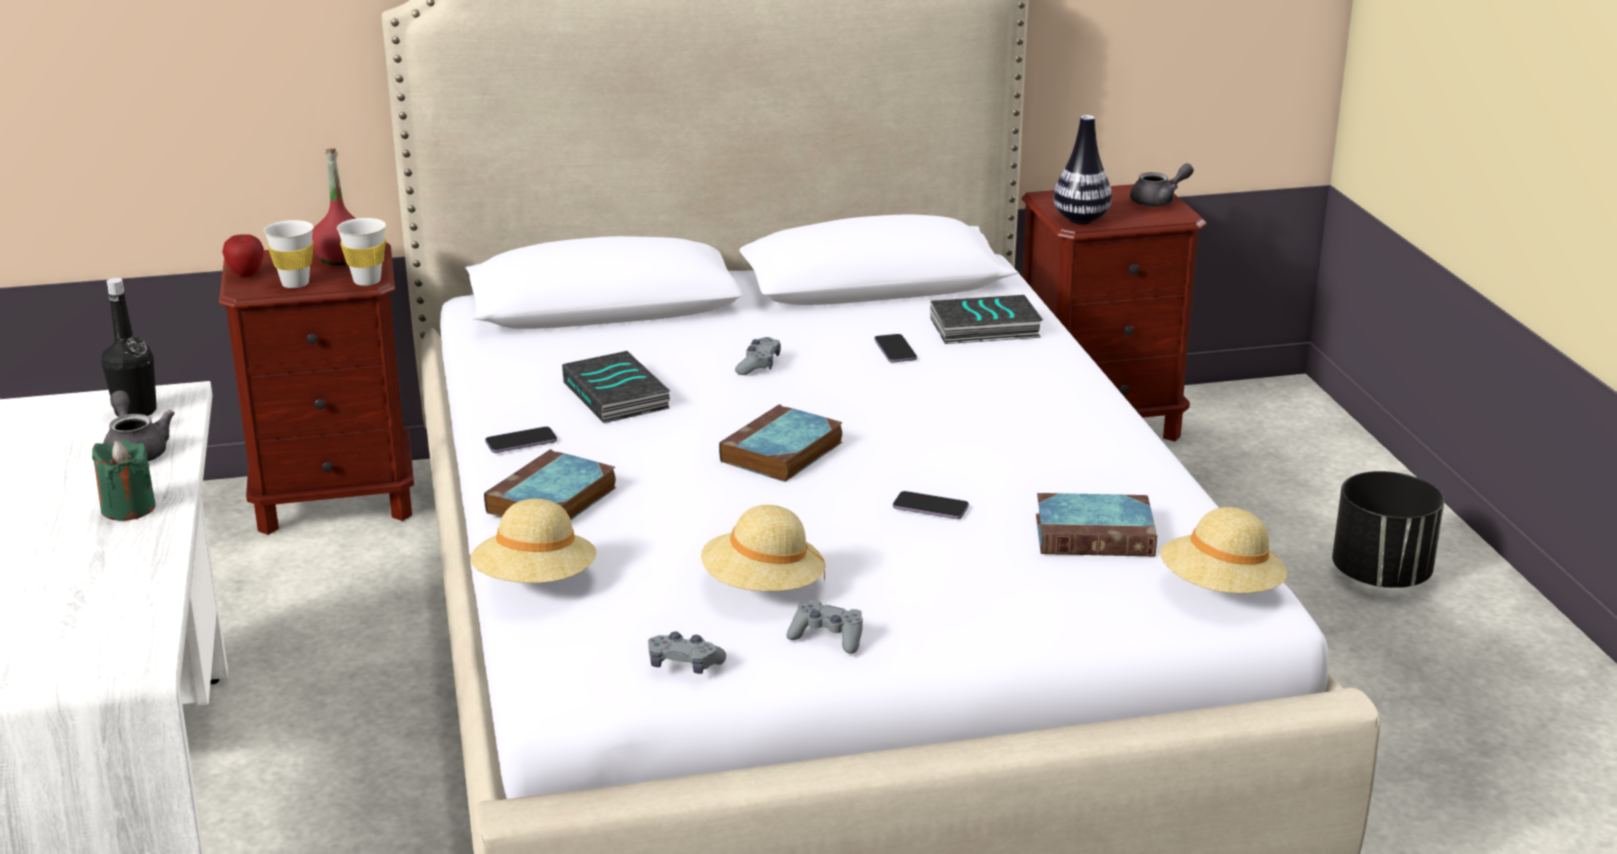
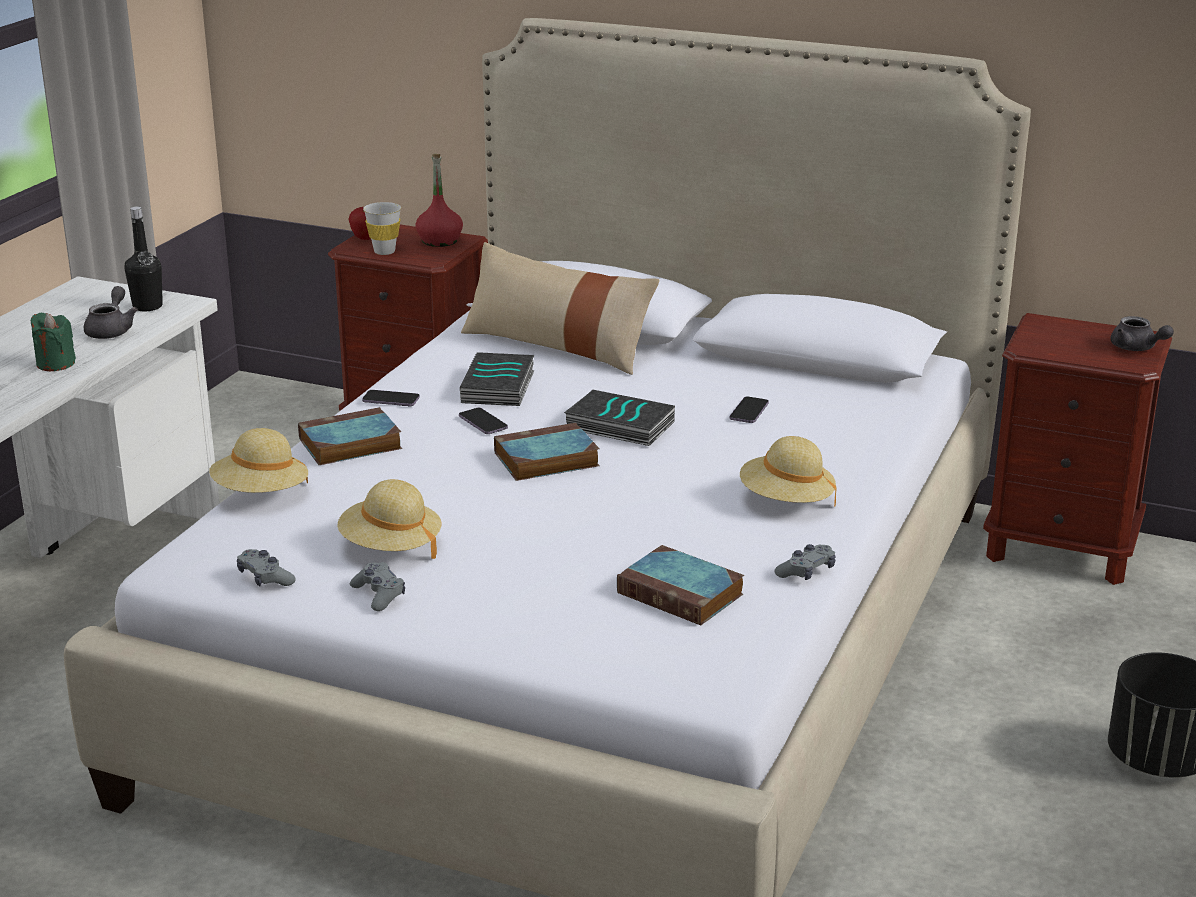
camera: 35 degrees right, 0 degrees up
white cup [337,218,386,286] -> none
grey game controller [735,337,781,375] -> grey game controller moved to [774,544,836,580]
phone [893,491,969,519] -> phone moved to [459,408,508,434]
book [930,295,1043,344] -> book moved to [564,390,675,446]
vase [1054,115,1112,224] -> none
grey teapot [1130,163,1194,207] -> grey teapot turned 45 degrees clockwise [1111,316,1174,351]
beige hat [1160,507,1287,593] -> beige hat moved to [740,436,837,507]
none -> beige pillow [461,242,660,375]

